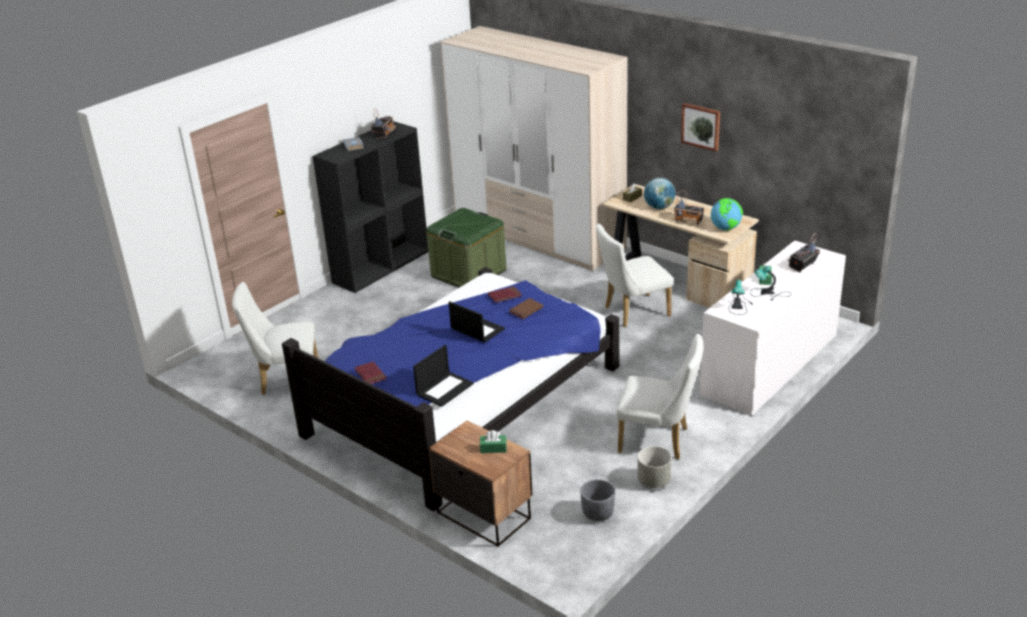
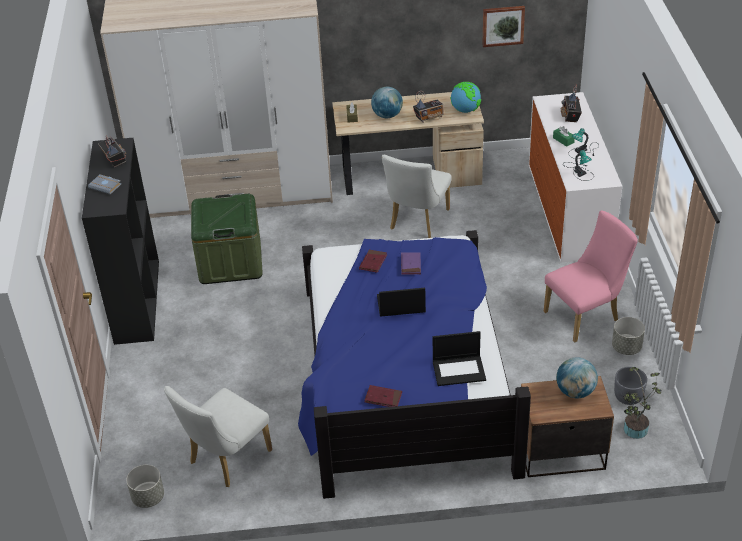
camera: 45 degrees left, 10 degrees up
laptop [413,345,474,407] -> laptop turned 90 degrees clockwise [433,331,486,386]
green tissue box [480,430,507,453] -> globe [556,357,598,398]
brown book [510,298,543,319] -> purple book [401,252,421,275]
white chair [616,334,703,459] -> pink chair [544,211,638,342]
picture [681,103,720,152] -> picture moved to [482,6,525,47]
none -> grey planter [126,465,164,508]
none -> potted plant [624,367,662,439]

